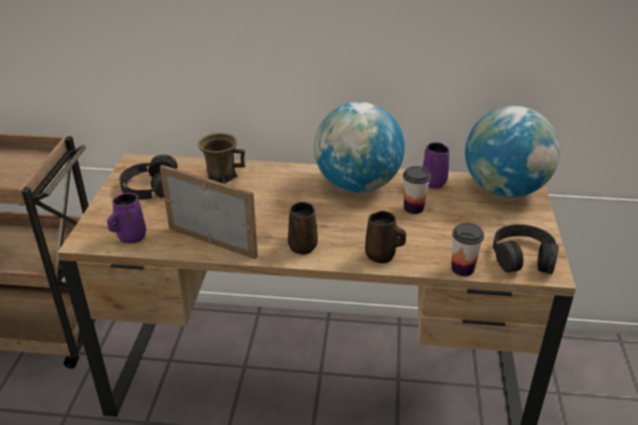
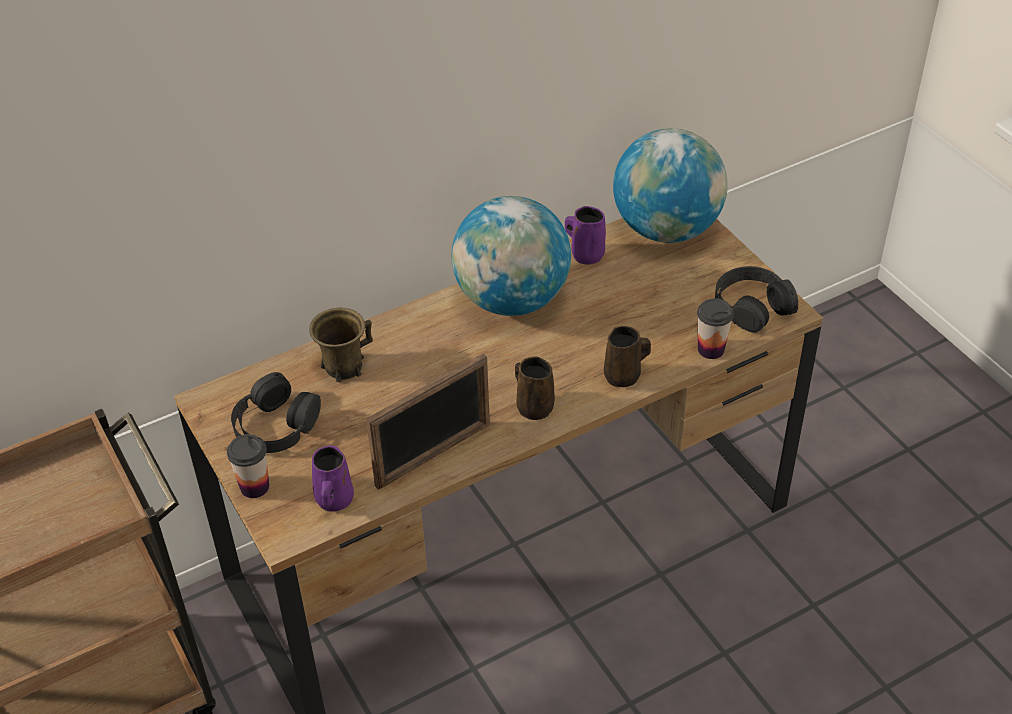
camera: 35 degrees left, 10 degrees up
picture frame [160,165,258,259] -> picture frame turned 150 degrees clockwise [366,353,490,490]
cup [403,166,431,214] -> cup moved to [227,434,269,498]

